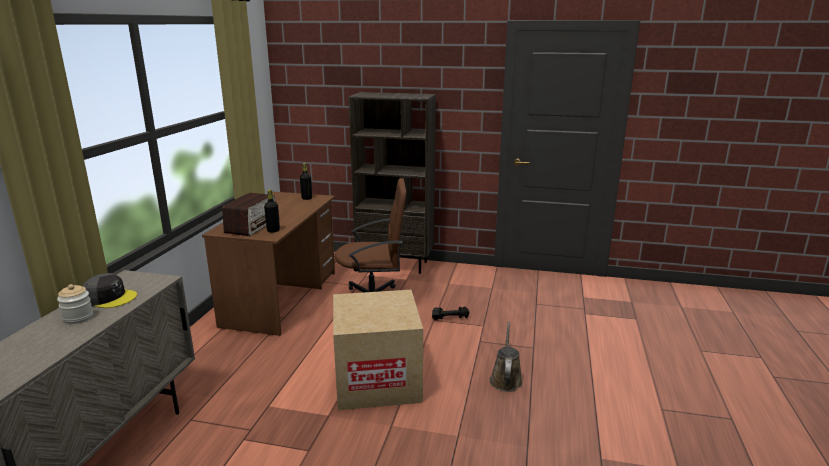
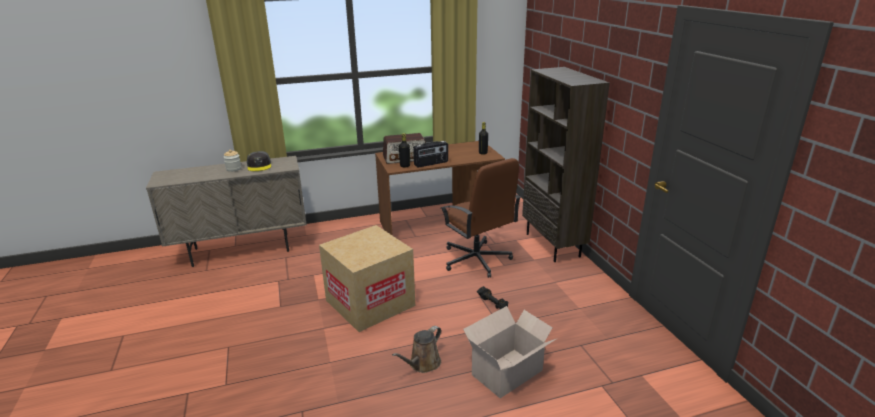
camera: 60 degrees right, 5 degrees up
brown watering can [489,322,523,392] -> brown watering can turned 150 degrees clockwise [392,326,441,373]
none -> radio [413,141,448,168]
none -> cardboard box [463,306,556,398]

